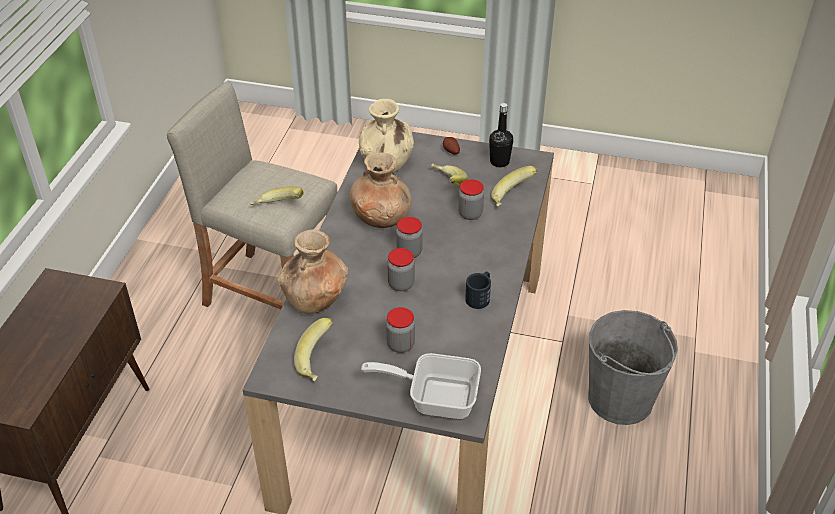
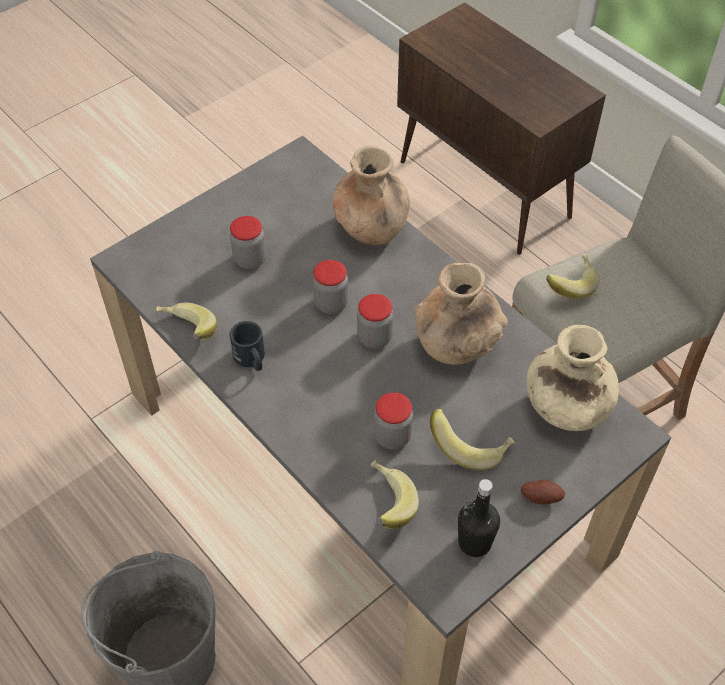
camera: 125 degrees right, 10 degrees up
banana [294,318,333,381] -> banana moved to [156,303,217,340]
frying pan [361,353,481,419] -> none

